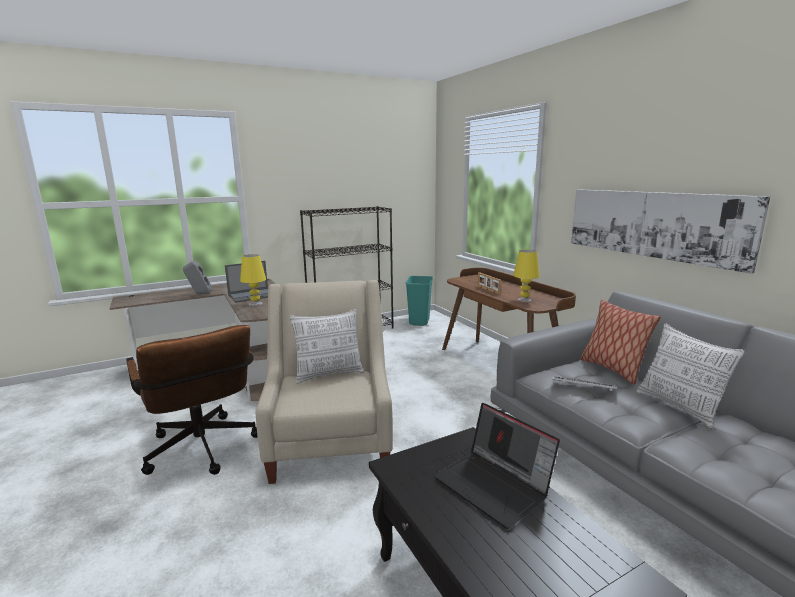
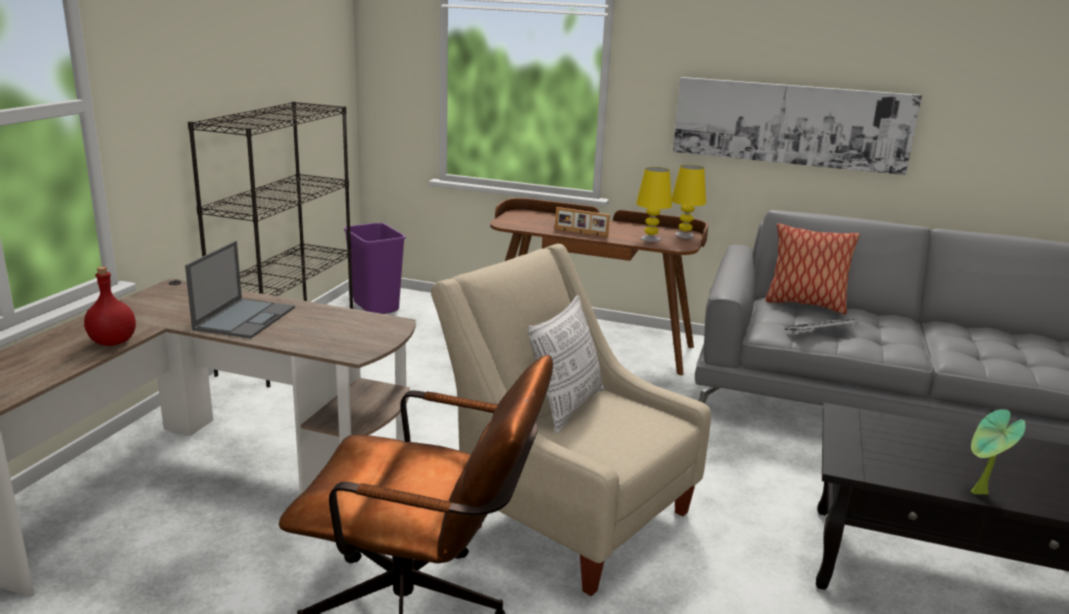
camera: 45 degrees left, 5 degrees up
grey speaker [183,260,212,294] -> red bottle [84,267,136,346]
yellow table lamp [240,254,266,306] -> yellow table lamp moved to [672,165,706,238]
turquoise trash can [405,276,433,326] -> purple trash can [344,223,405,314]
laptop [434,403,560,529] -> none
pillow [637,323,745,429] -> none
none -> potted plant [971,409,1026,495]

